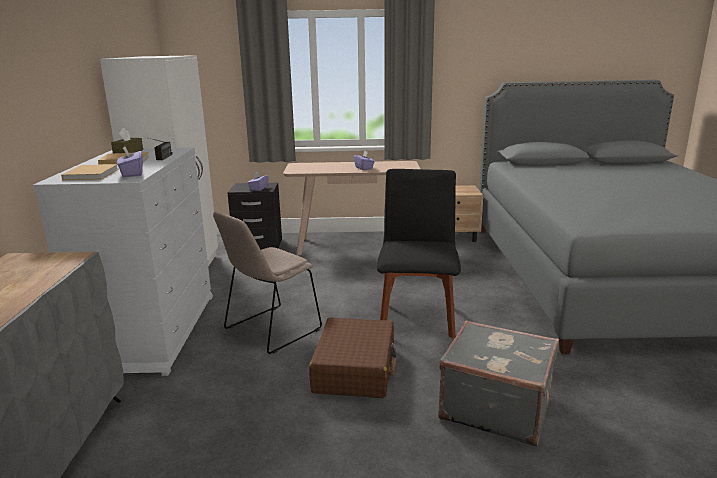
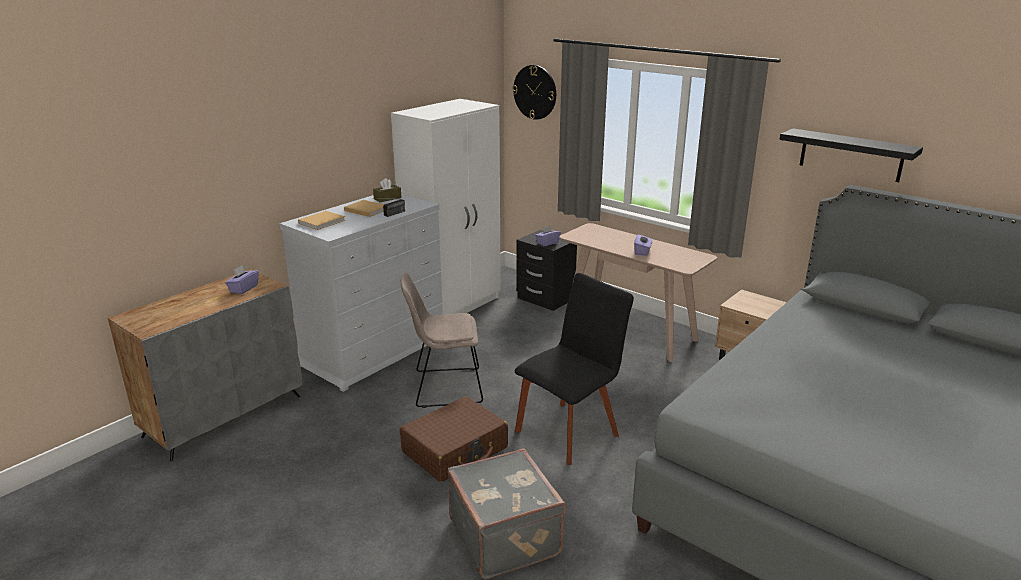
camera: 40 degrees right, 5 degrees up
purple tissue box [117,146,143,177] -> purple tissue box moved to [225,265,259,294]
none -> wall clock [513,65,556,120]
none -> black shelf [779,128,923,182]

